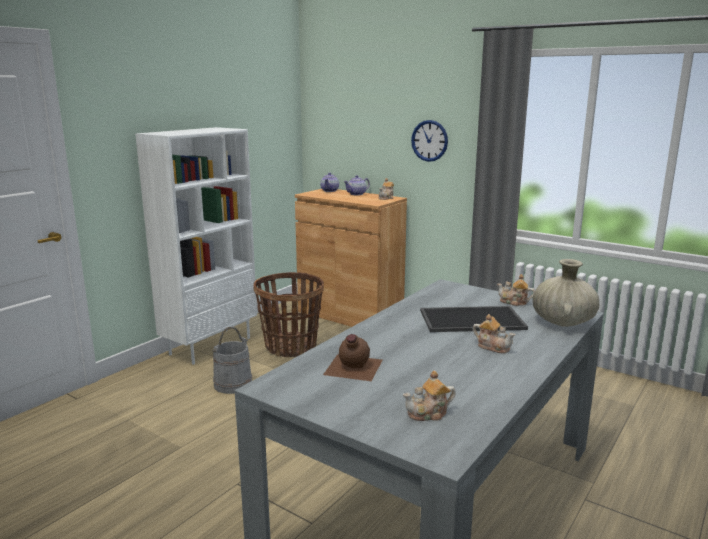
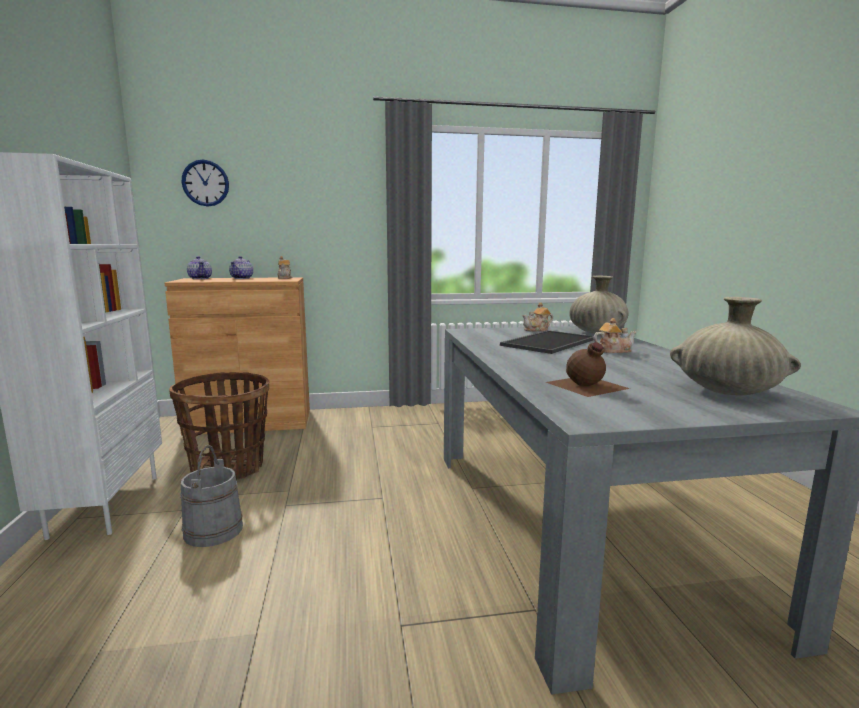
camera: 45 degrees left, 5 degrees down
teapot [403,371,456,421] -> beige vase [670,297,801,395]
wall clock [411,120,448,162] -> wall clock moved to [181,160,229,206]

